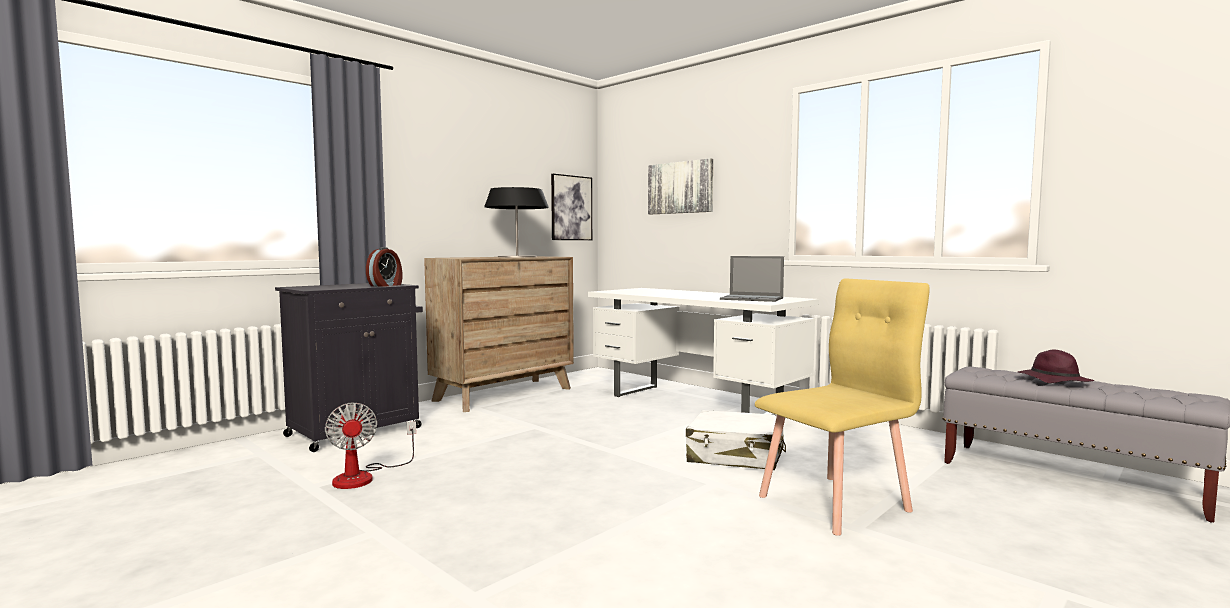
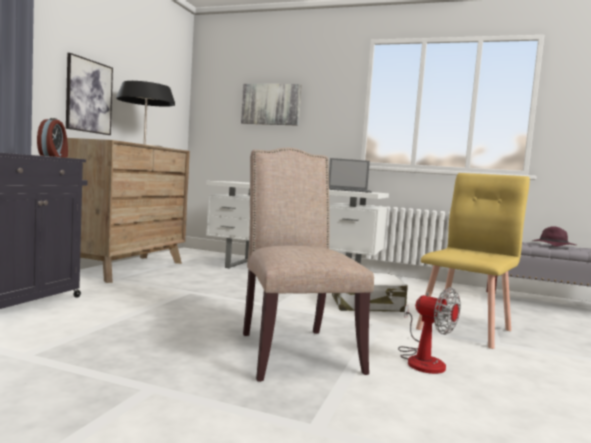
camera: 25 degrees left, 0 degrees up
fan [325,402,416,489] -> fan moved to [398,287,461,374]
picture [551,174,592,240] -> picture moved to [66,53,113,135]
none -> beige chair [243,148,374,382]

